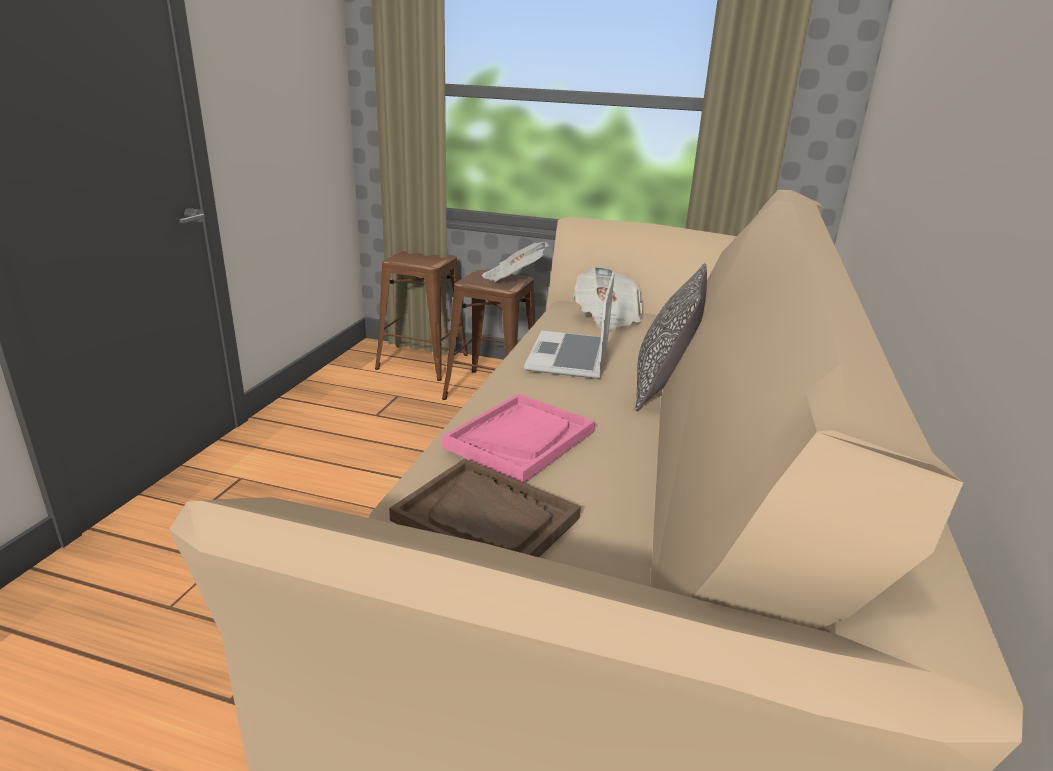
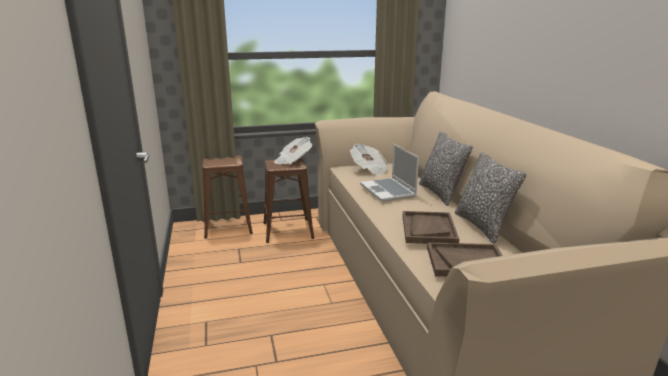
camera: 30 degrees left, 5 degrees down
pink tray [442,394,595,483] -> brown tray [403,211,459,244]
none -> pillow [455,152,526,244]

